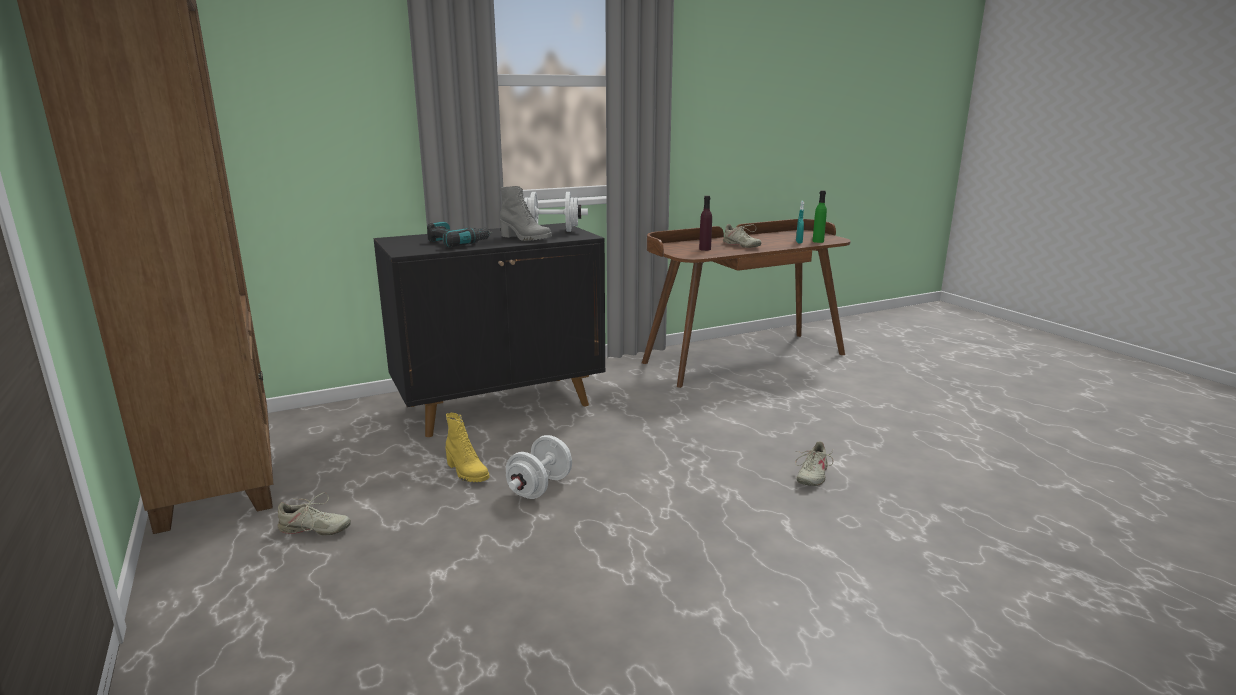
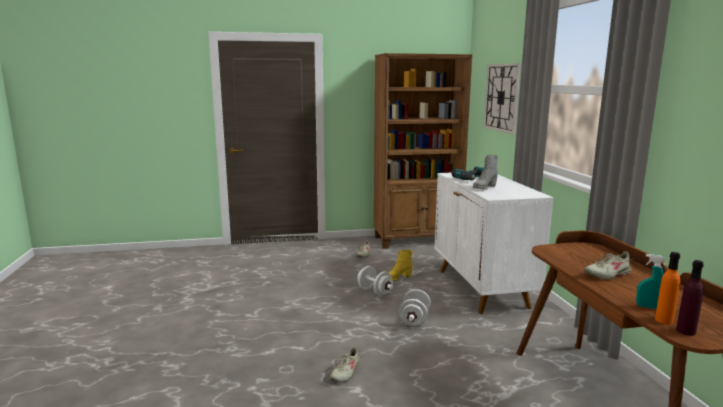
camera: 105 degrees right, 5 degrees down
black cabinet [374,223,605,437] -> white cabinet [435,173,553,314]
white dumbbell [524,192,588,232] -> white dumbbell moved to [399,289,431,326]
purple bottle [699,196,712,251] -> purple bottle moved to [676,260,704,336]
beige shoe [795,441,833,486] -> beige shoe turned 105 degrees counterclockwise [329,347,361,382]
green bottle [812,190,827,243] -> orange bottle [655,252,680,324]
none -> wall clock [484,63,521,134]

